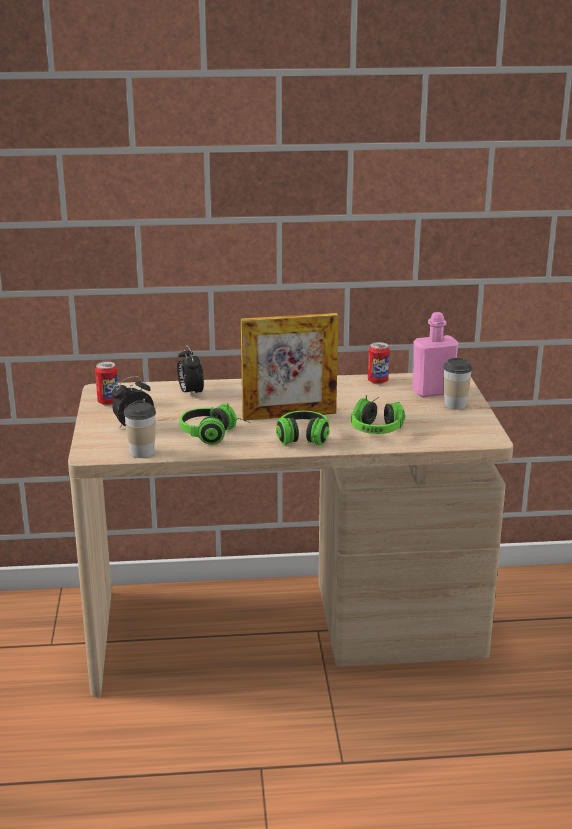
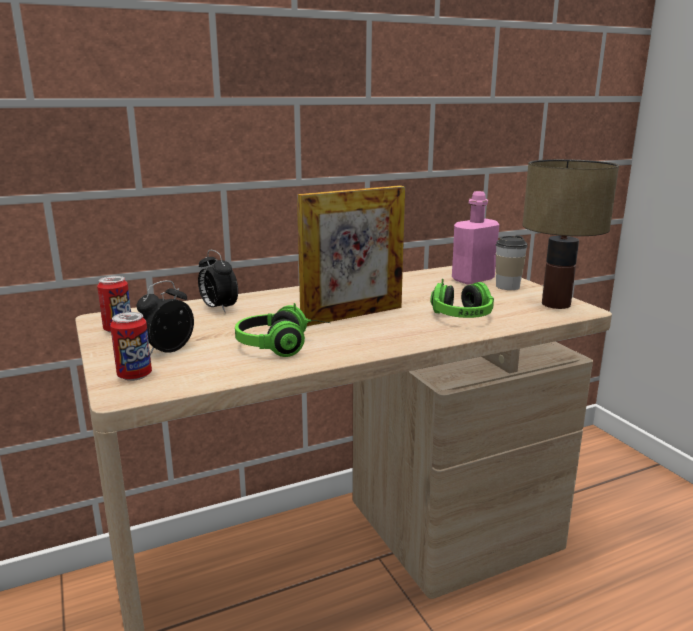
camera: 20 degrees left, 5 degrees down
cup [124,400,156,458] -> none
headphones [276,411,330,445] -> none
can [368,342,390,384] -> can moved to [110,312,152,381]
none -> table lamp [522,159,619,309]

